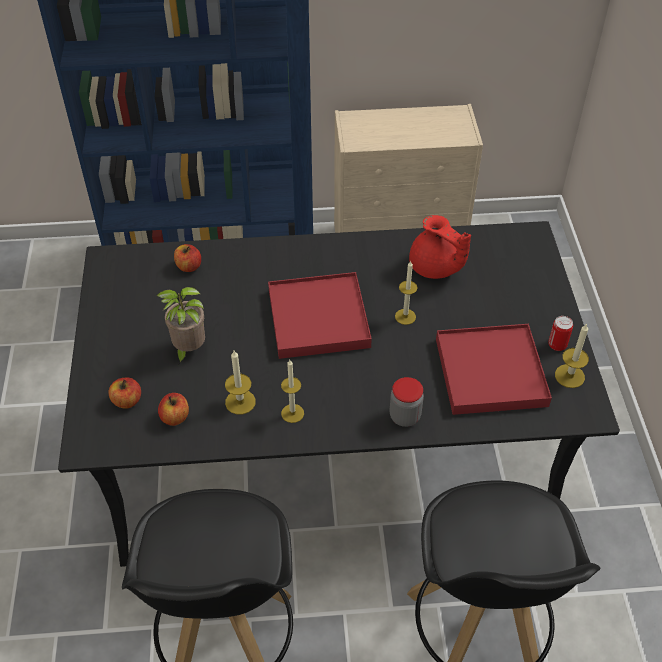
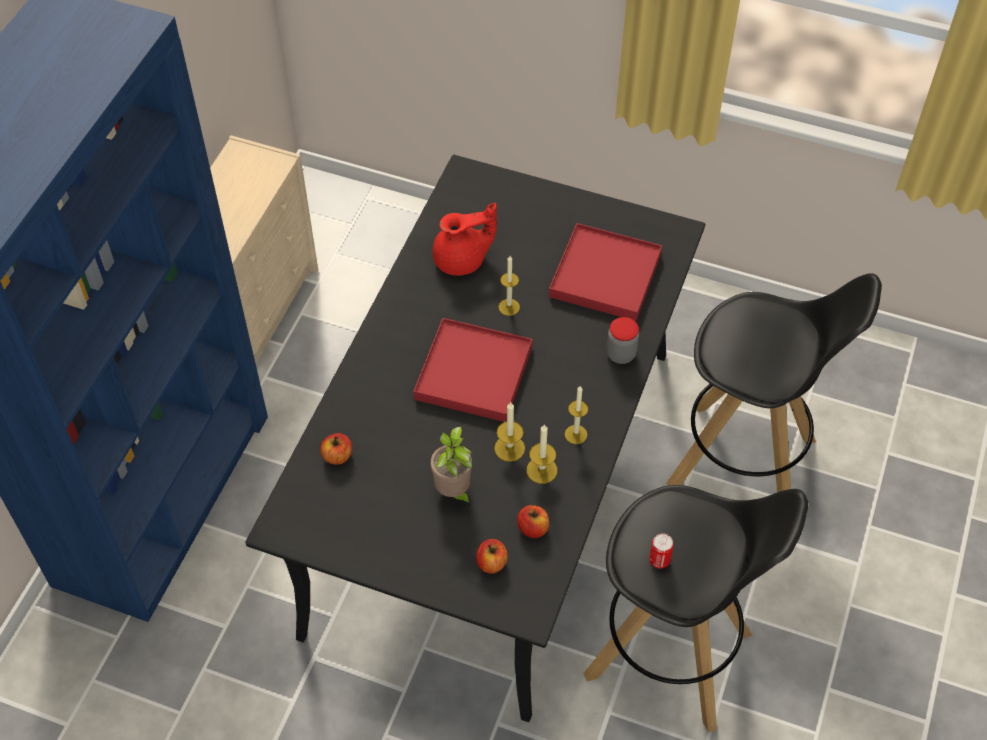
camera: 65 degrees left, 5 degrees up
can [548,316,573,351] -> can moved to [649,533,674,569]
candle [555,323,589,388] -> candle moved to [494,402,525,462]

